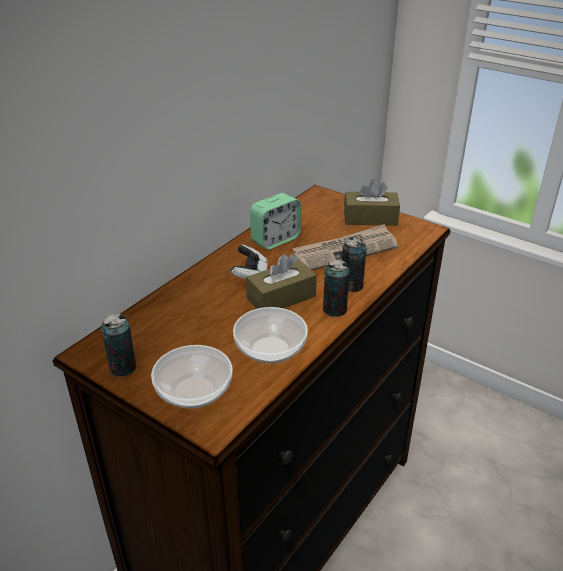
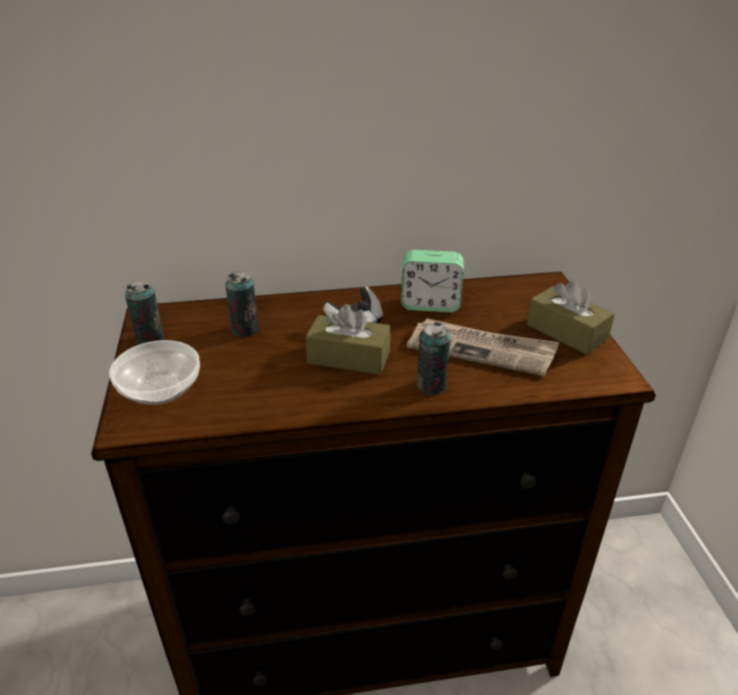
camera: 45 degrees right, 0 degrees up
bowl [233,307,308,364] -> none
can [323,260,350,317] -> can moved to [225,271,259,337]

